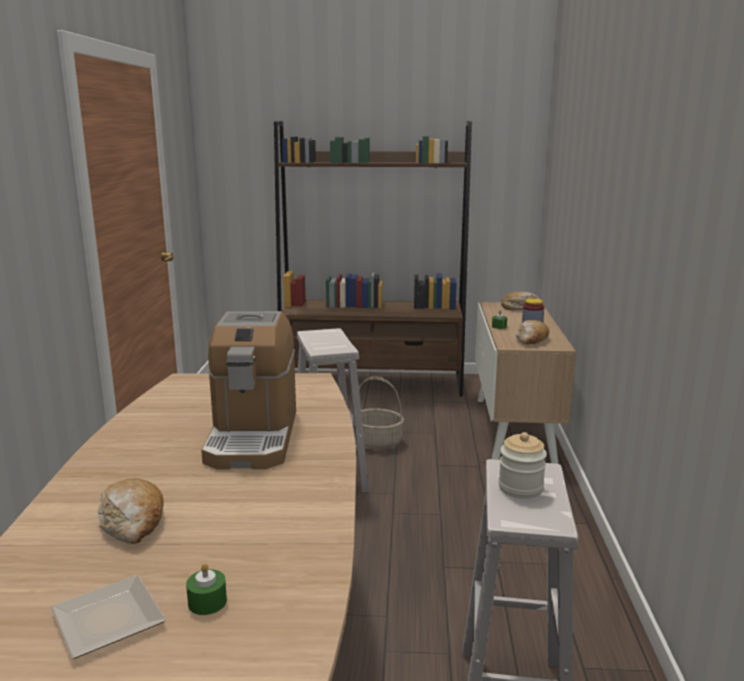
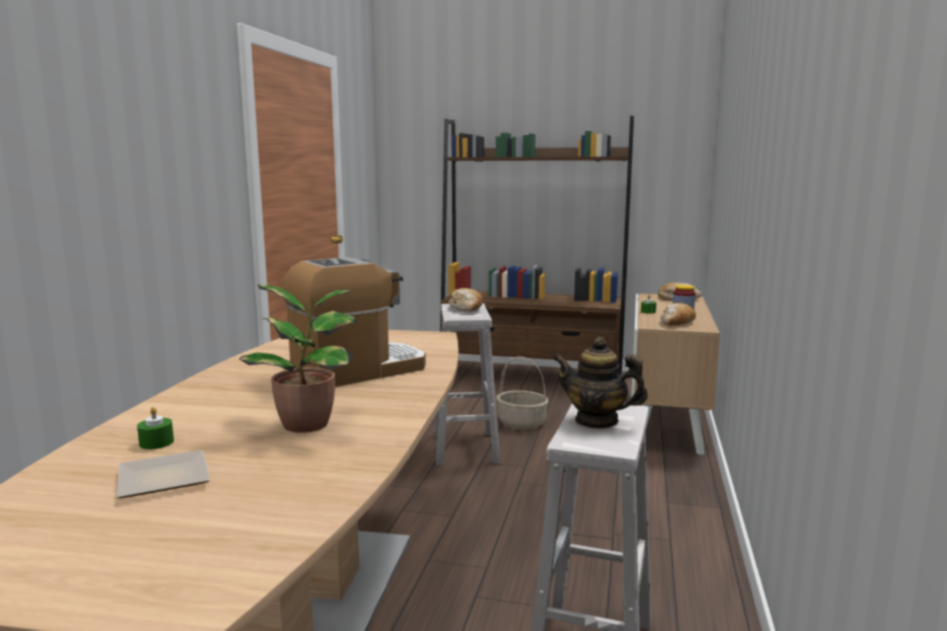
camera: 10 degrees right, 5 degrees down
bread [98,478,164,544] -> bread moved to [449,288,482,311]
green candle [186,563,227,615] -> green candle moved to [137,407,174,450]
coffee machine [201,311,296,469] -> coffee machine turned 135 degrees counterclockwise [282,257,426,387]
jar [498,432,547,499] -> teapot [553,337,648,429]
none -> potted plant [239,284,357,433]

